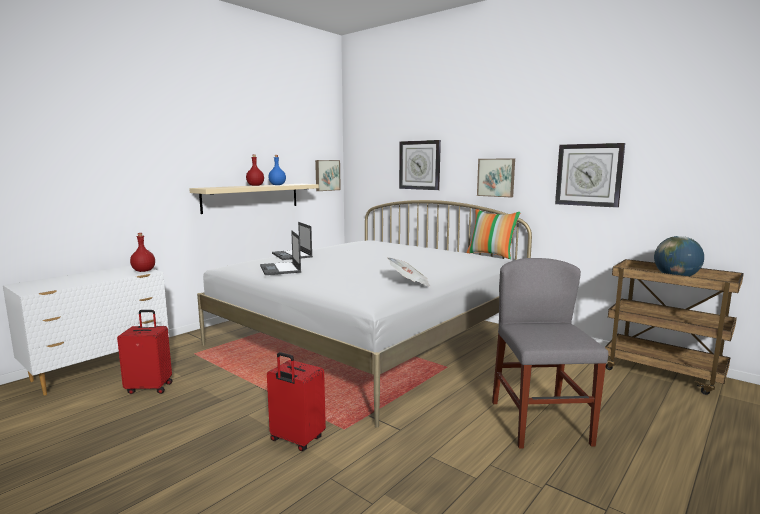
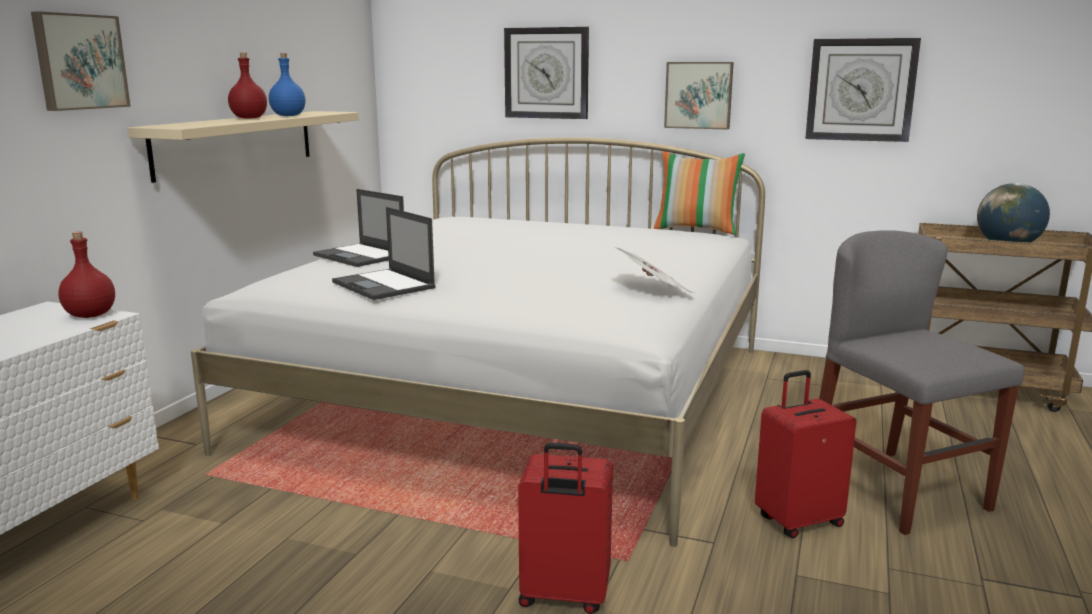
camera: 20 degrees left, 5 degrees up
red suitcase [117,310,173,394] -> red suitcase moved to [755,370,857,538]
picture [315,160,341,191] -> picture moved to [31,11,131,111]

